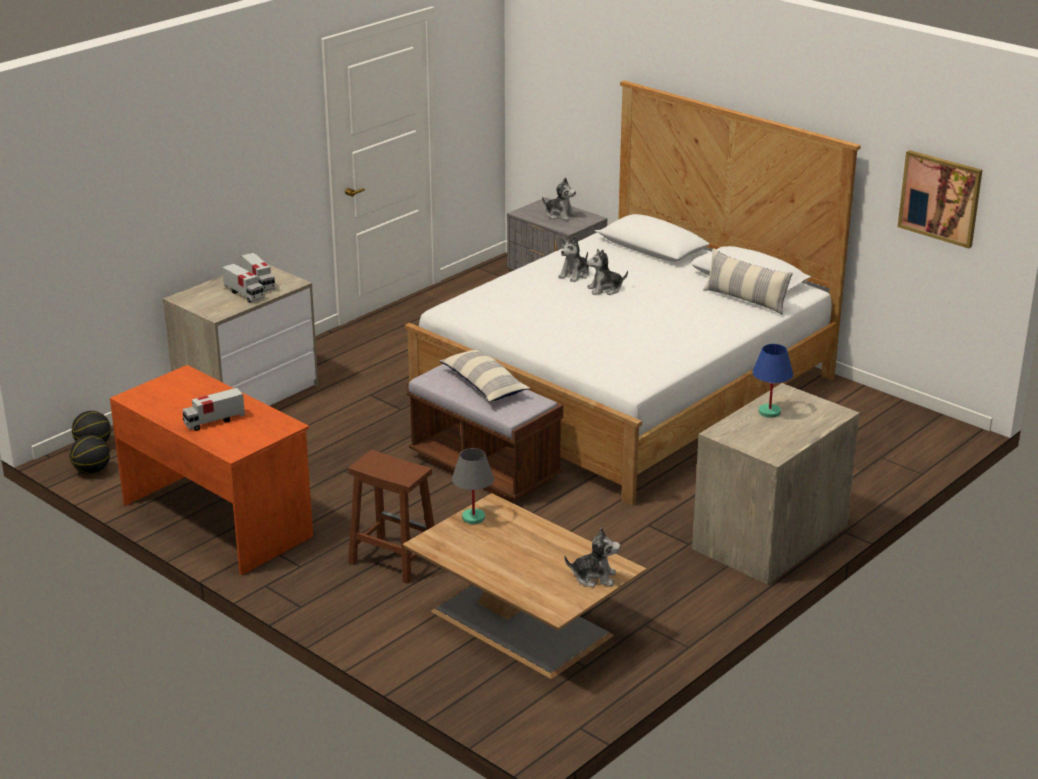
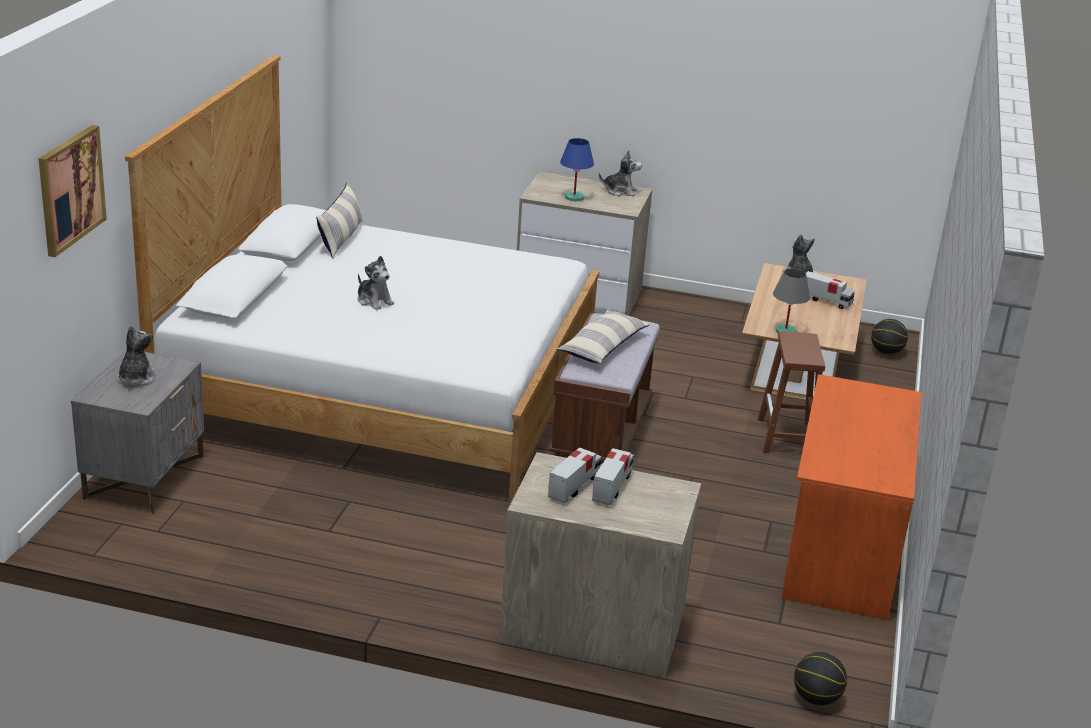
camera: 120 degrees left, 0 degrees up
basketball [70,435,110,474] -> basketball moved to [871,319,908,355]
toy truck [182,388,245,431] -> toy truck moved to [806,271,855,309]
plush toy [558,236,589,282] -> plush toy moved to [599,150,642,196]
picture [898,150,982,249] -> picture moved to [38,125,107,257]

